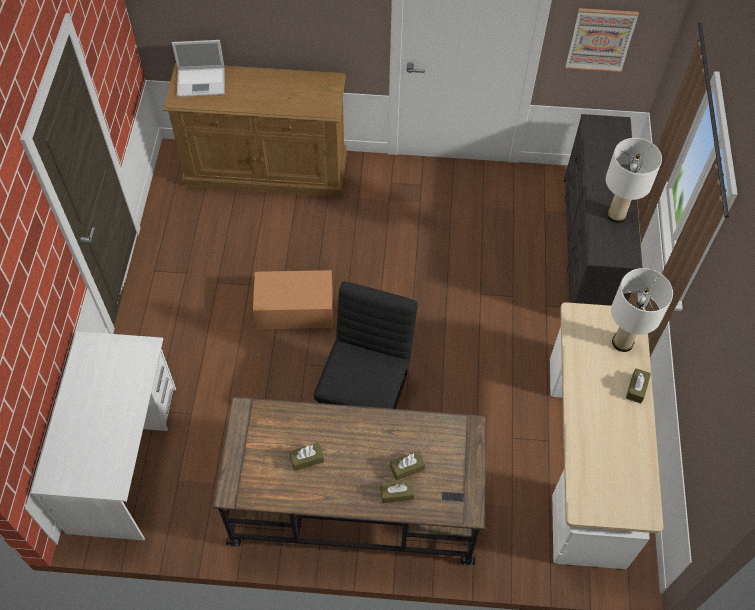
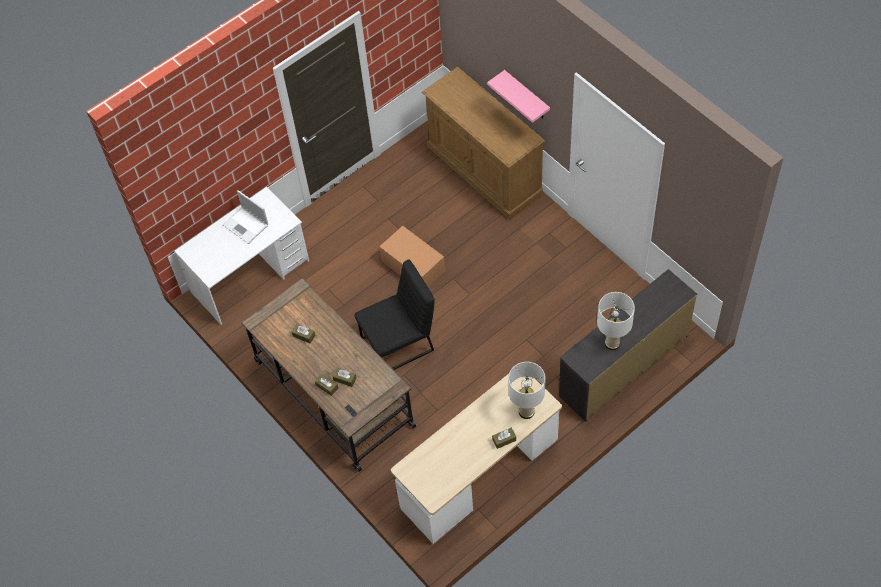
camera: 50 degrees right, 0 degrees up
laptop [172,40,225,97] -> laptop moved to [223,190,268,244]
picture [565,8,639,72] -> none
none -> pink shelf [487,70,550,123]

